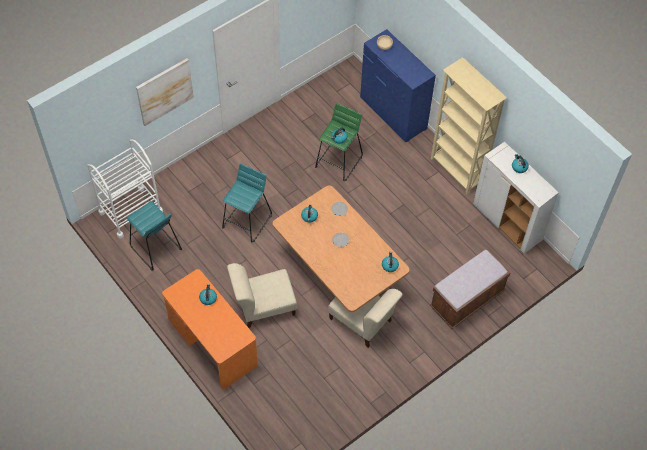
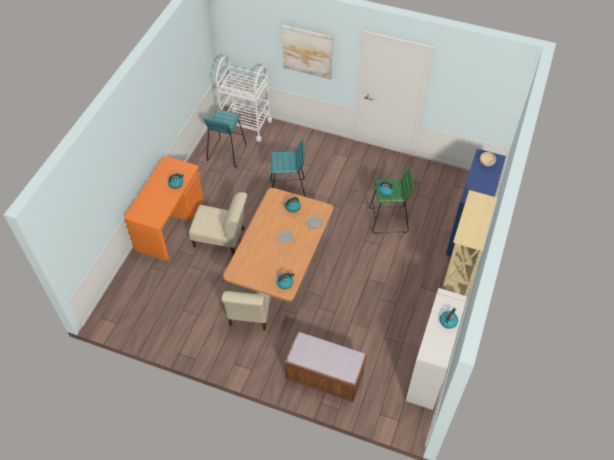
camera: 60 degrees right, 5 degrees down
beige chair [227,263,297,328] -> beige chair turned 150 degrees clockwise [189,192,247,255]

